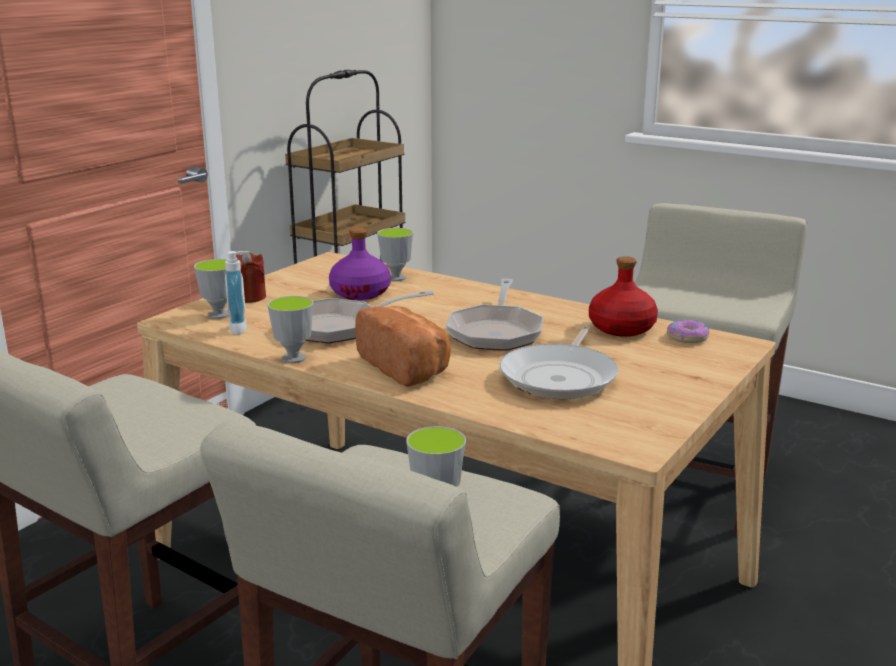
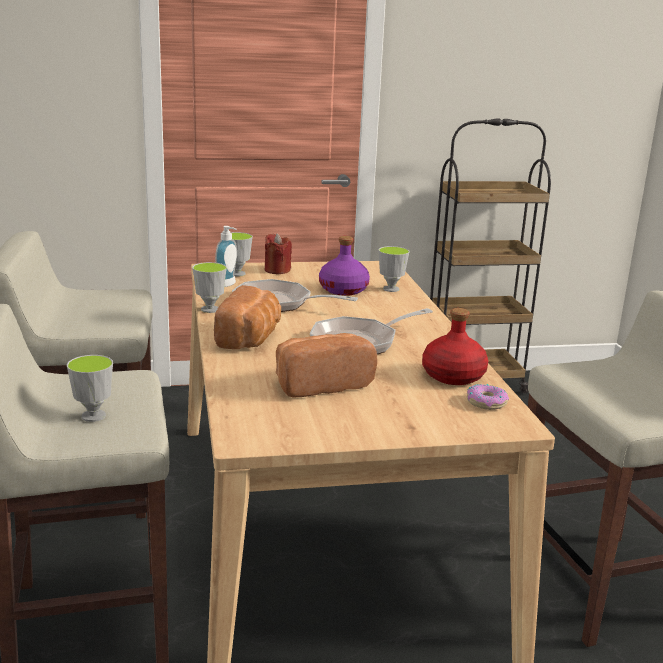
camera: 45 degrees right, 0 degrees up
frying pan [500,326,619,399] -> bread [276,333,377,398]

